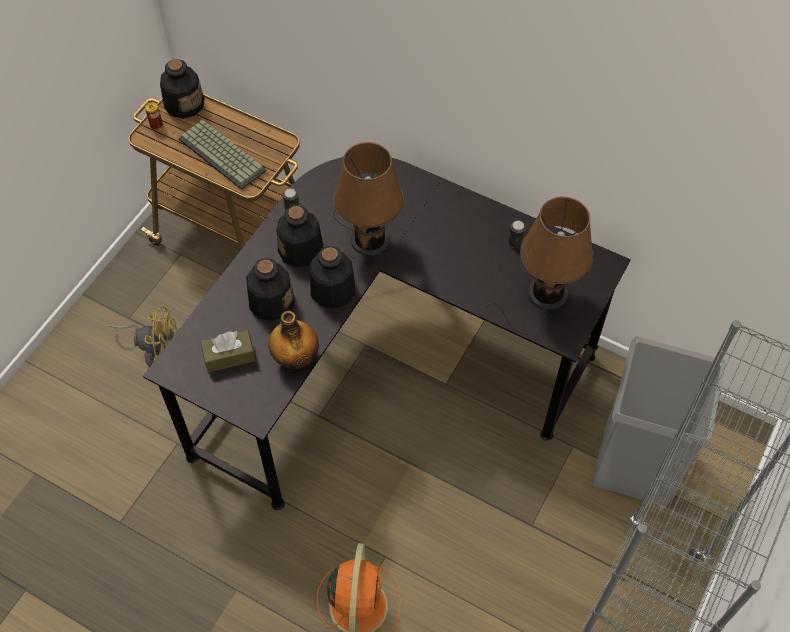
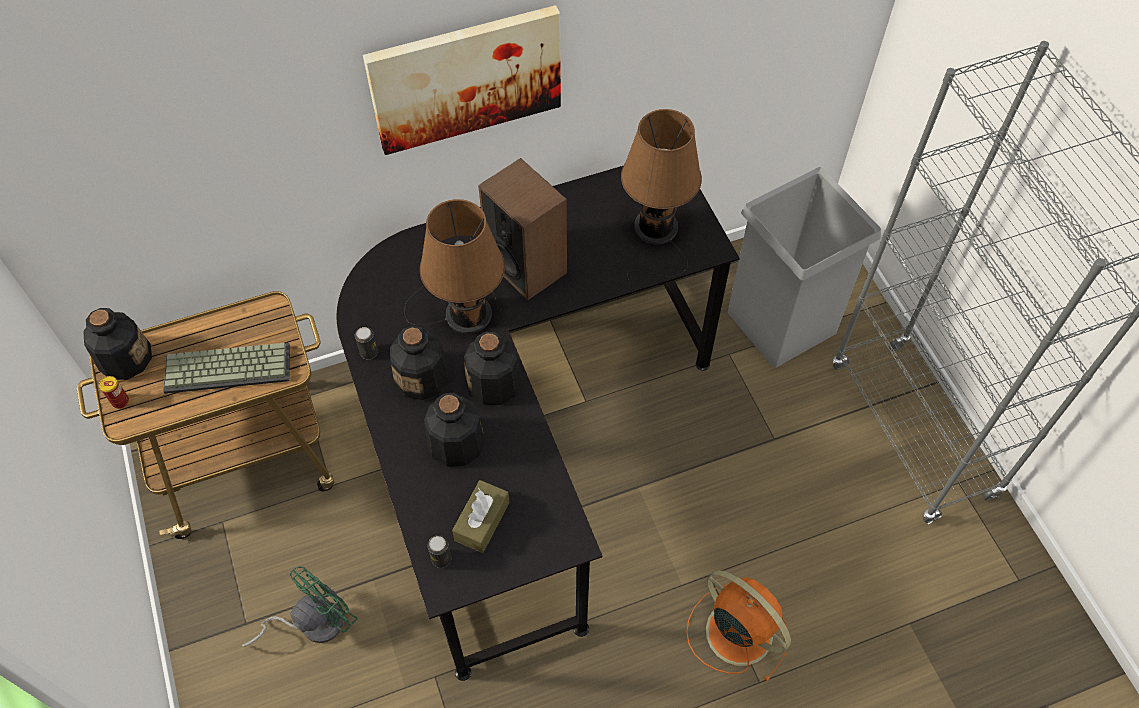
camera: 50 degrees left, 0 degrees up
yellow fan [110,306,178,367] -> green fan [242,566,358,647]
bottle [268,311,319,369] -> none
can [508,221,526,248] -> can moved to [427,535,452,568]
none -> picture [363,5,561,155]
none -> speaker [478,158,567,300]

